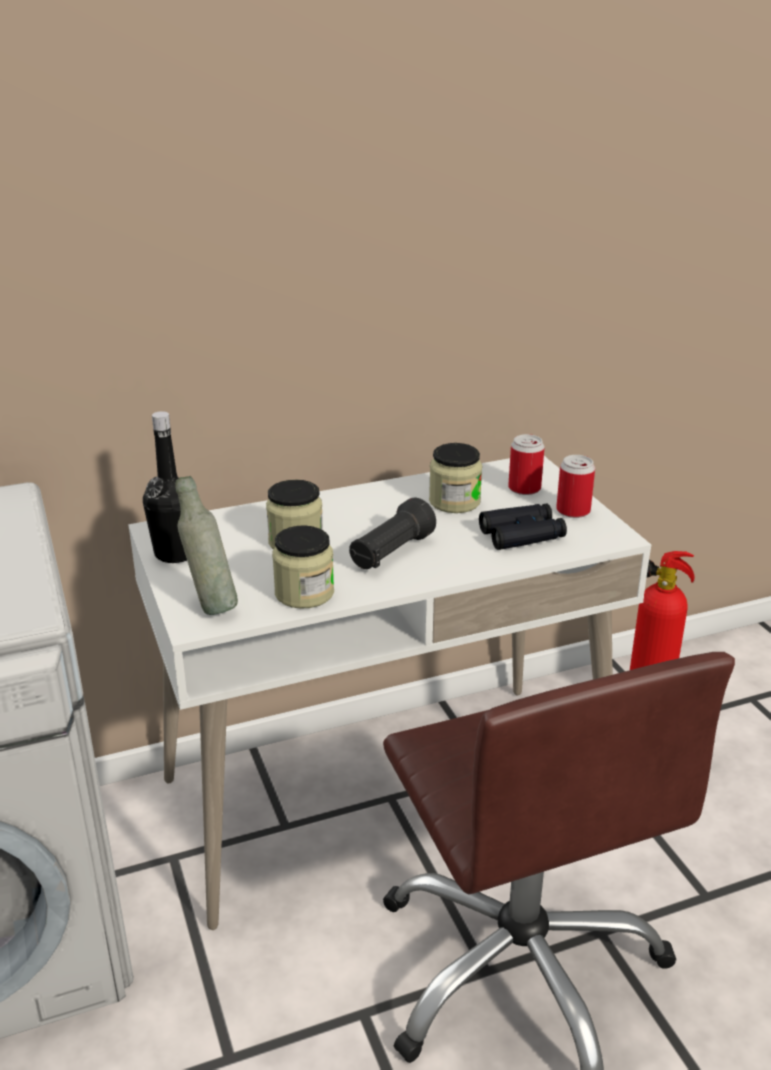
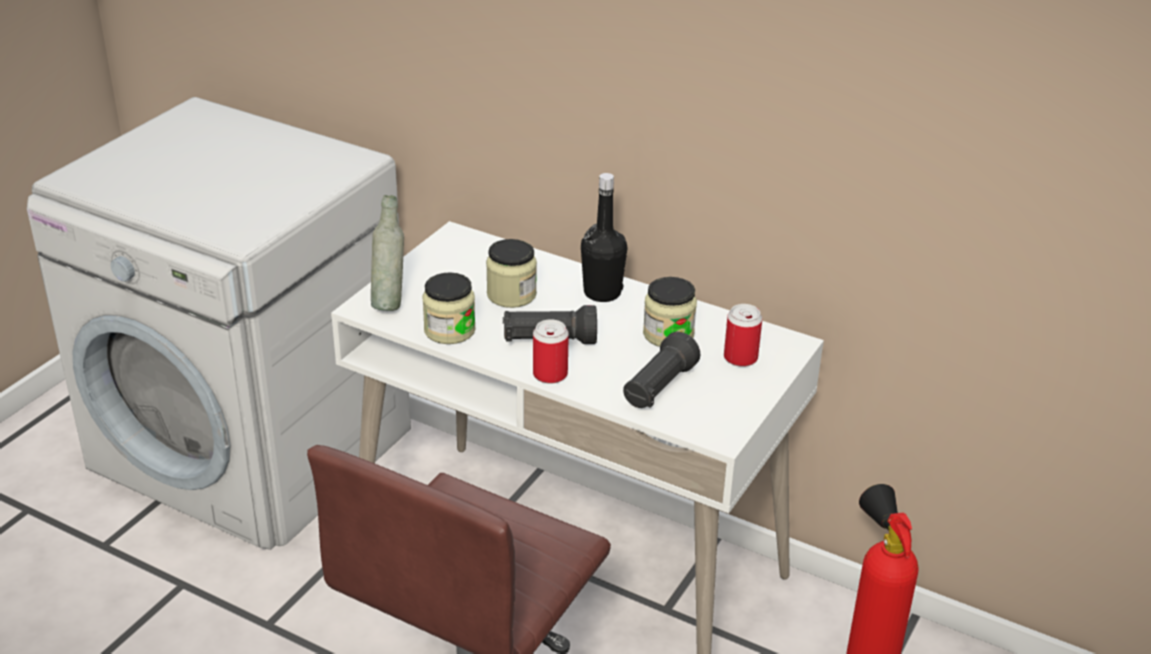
camera: 50 degrees right, 5 degrees up
black bottle [143,411,187,563] -> black bottle moved to [581,173,627,302]
black binoculars [479,504,567,550] -> black flashlight [623,332,700,408]
can [556,455,595,518] -> can moved to [533,319,569,384]

